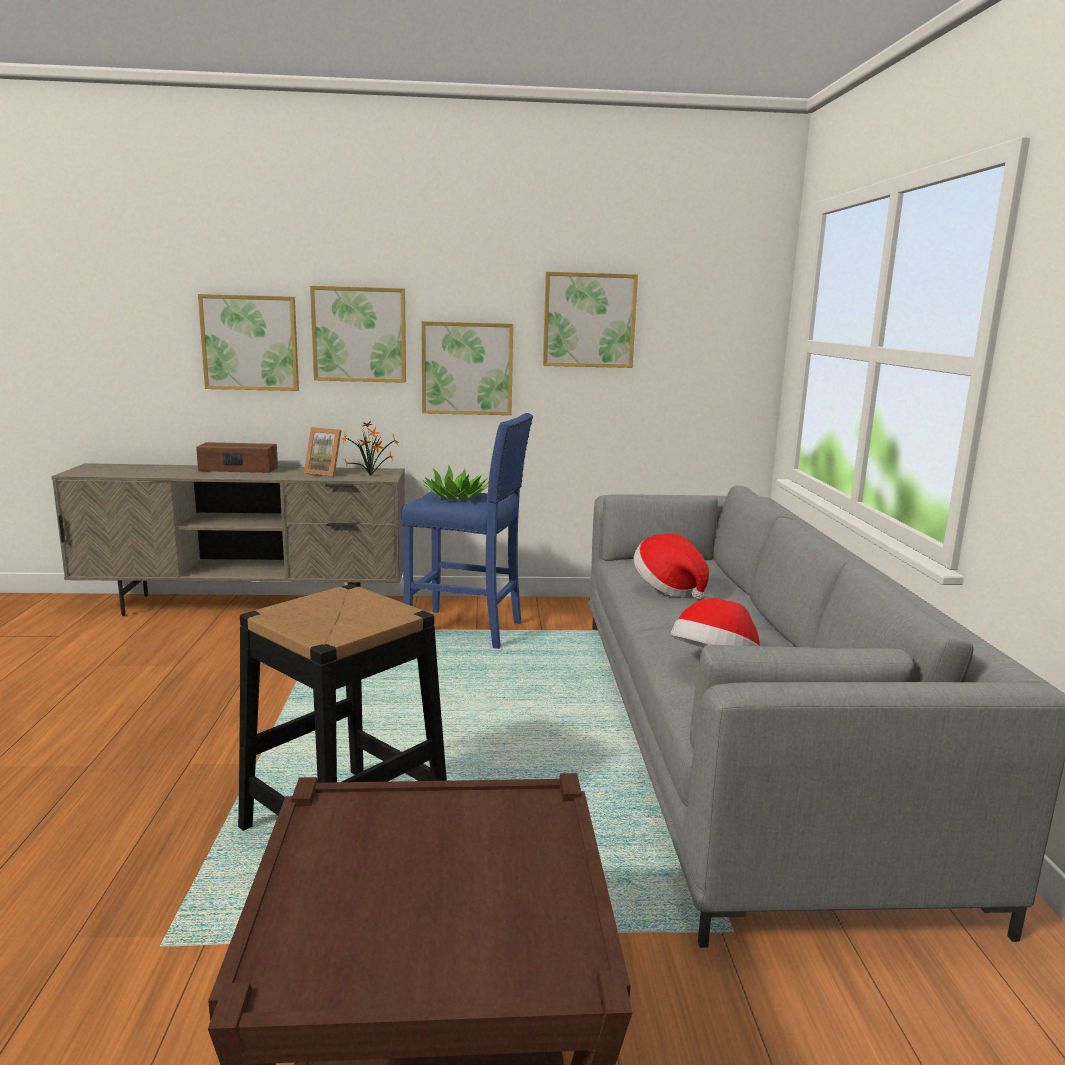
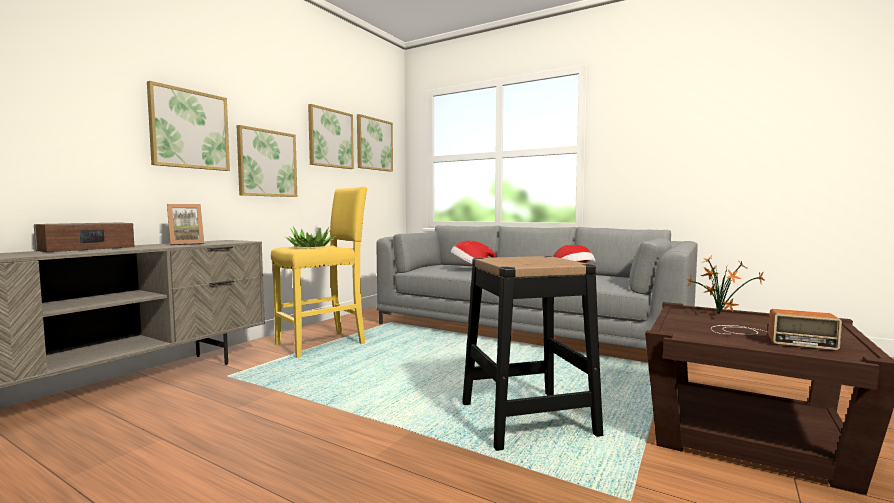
camera: 55 degrees left, 10 degrees down
picture [198,294,299,391] -> picture moved to [357,114,393,172]
potted plant [342,421,399,475] -> potted plant moved to [687,255,765,315]
blue stool [400,413,533,649] -> yellow stool [271,187,367,358]
none -> radio [711,309,842,350]

